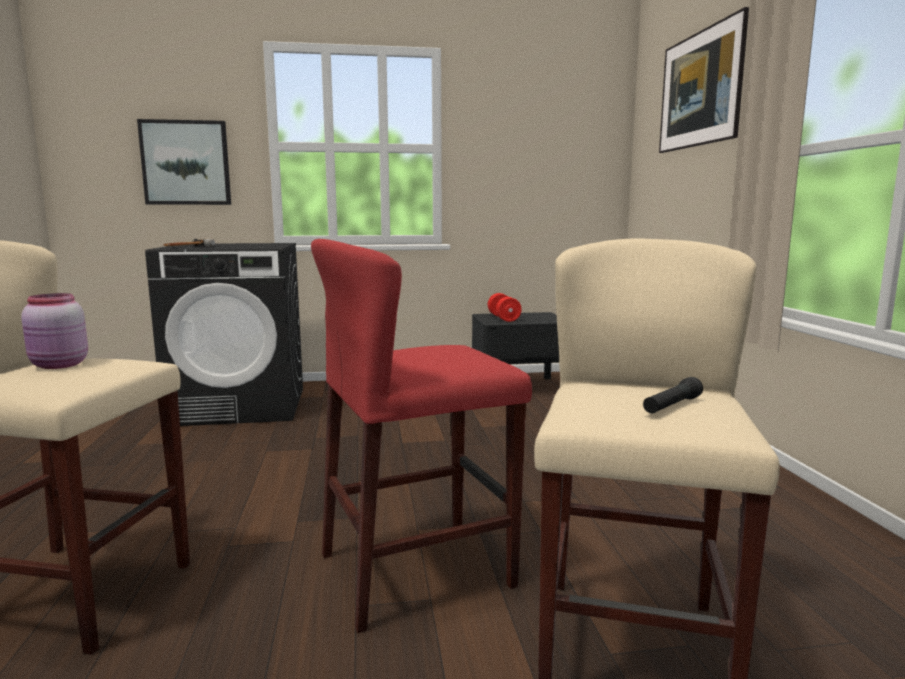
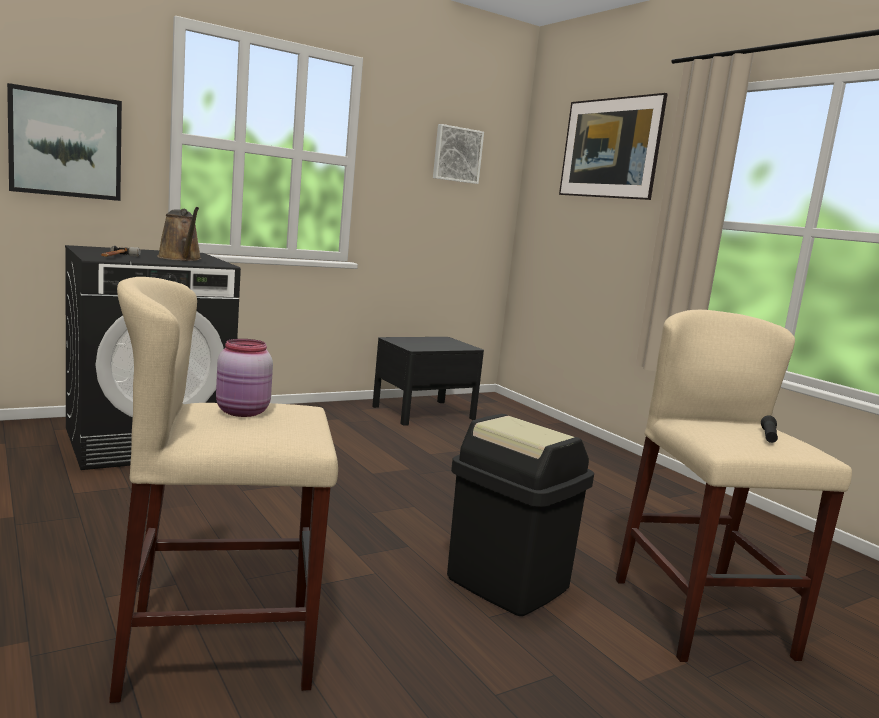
camera: 25 degrees left, 0 degrees up
red stool [311,239,532,633] -> black trash can [447,414,594,616]
red dumbbell [488,293,522,322] -> none
none -> brown watering can [157,207,201,261]
none -> picture [433,124,484,184]

